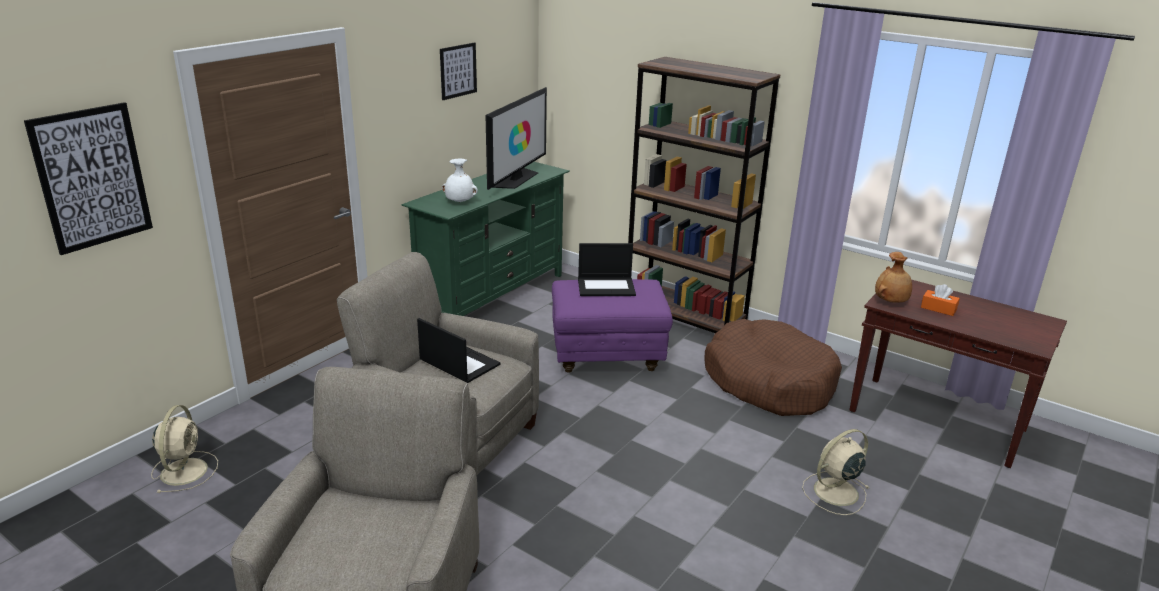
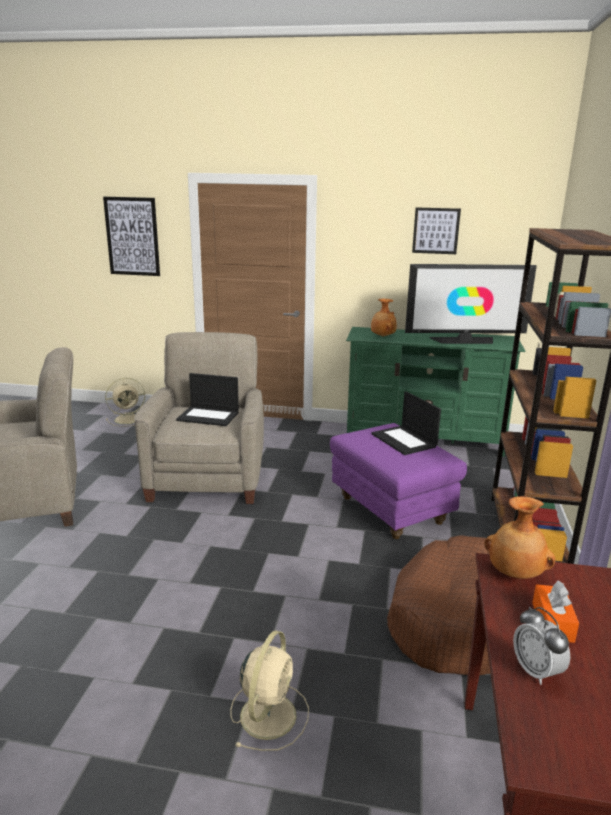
camera: 65 degrees right, 5 degrees down
laptop [417,318,500,383] -> laptop turned 90 degrees clockwise [176,373,239,426]
white vase [442,159,478,202] -> brown vase [371,299,397,337]
beige fan [802,429,869,515] -> beige fan turned 75 degrees clockwise [230,630,309,751]
none -> alarm clock [513,607,570,685]

